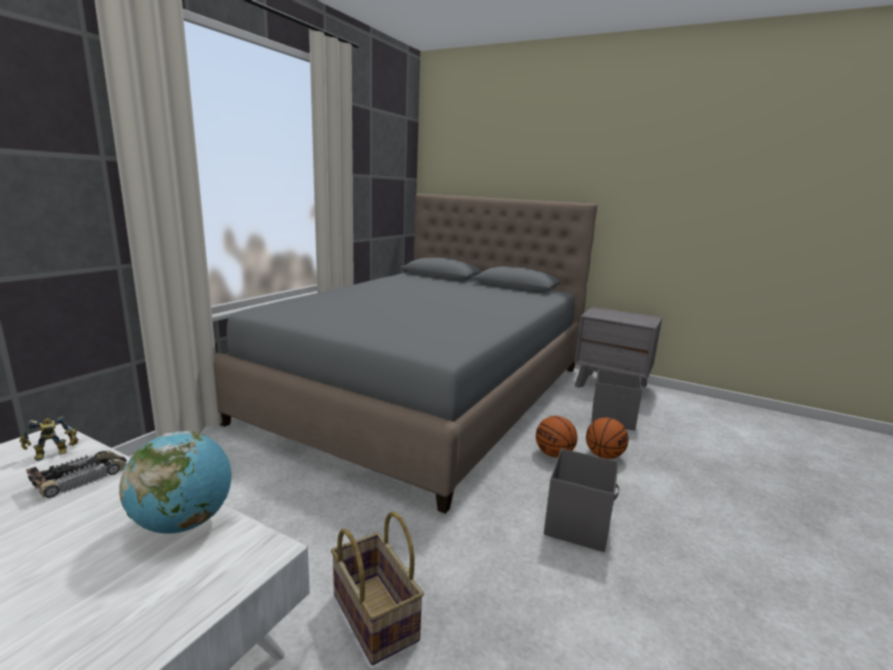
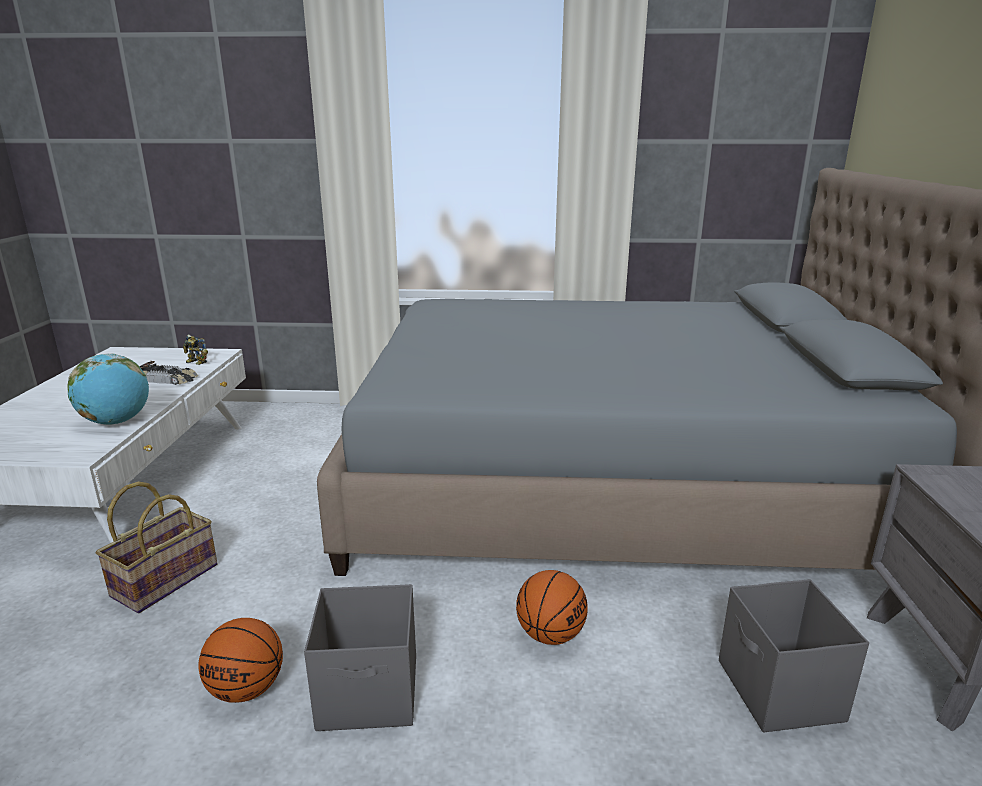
camera: 65 degrees right, 5 degrees up
basketball [586,418,629,459] -> basketball moved to [198,618,283,703]

